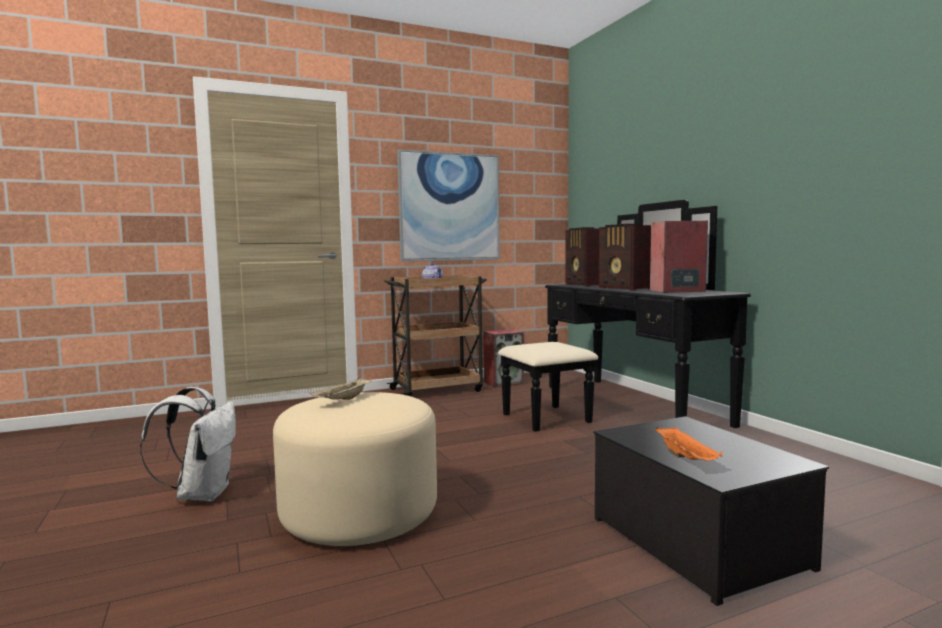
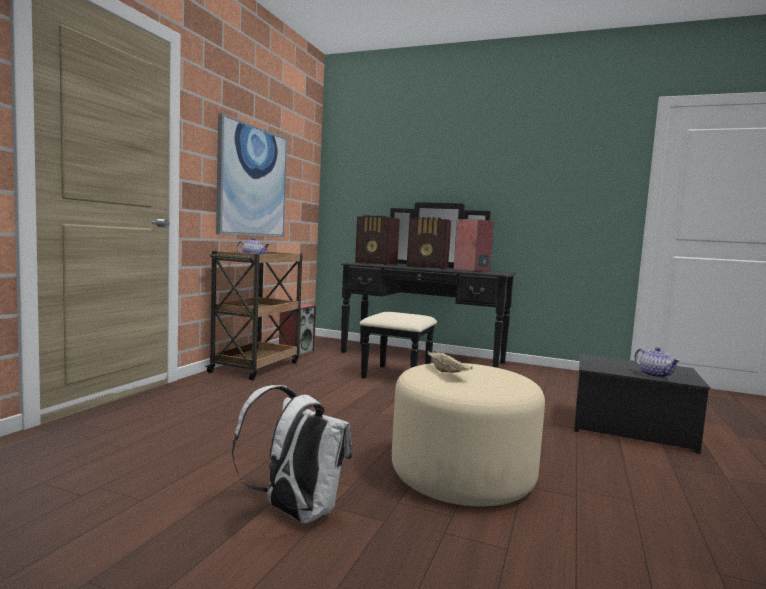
camera: 45 degrees left, 0 degrees up
orange tray [655,426,722,460] -> teapot [634,347,681,378]

